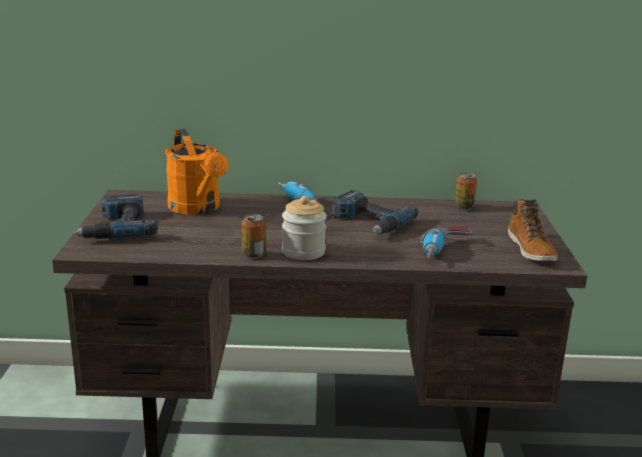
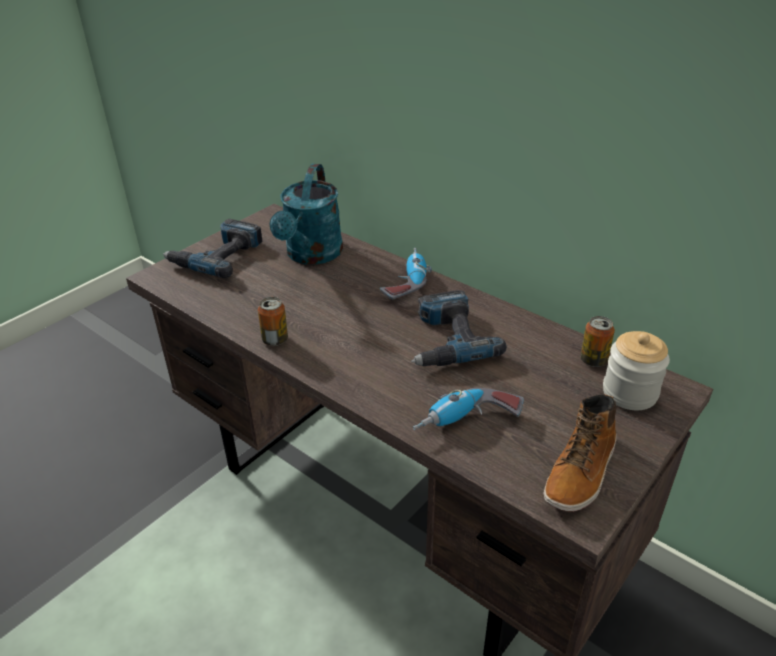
camera: 40 degrees right, 15 degrees up
orange watering can [165,129,228,215] -> turquoise watering can [270,164,343,265]
jar [282,196,327,260] -> jar moved to [603,331,670,410]

